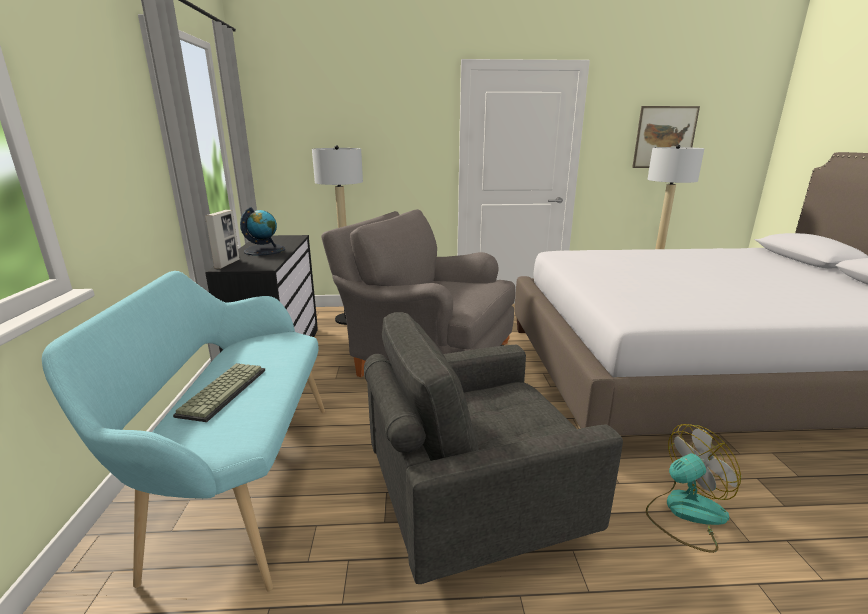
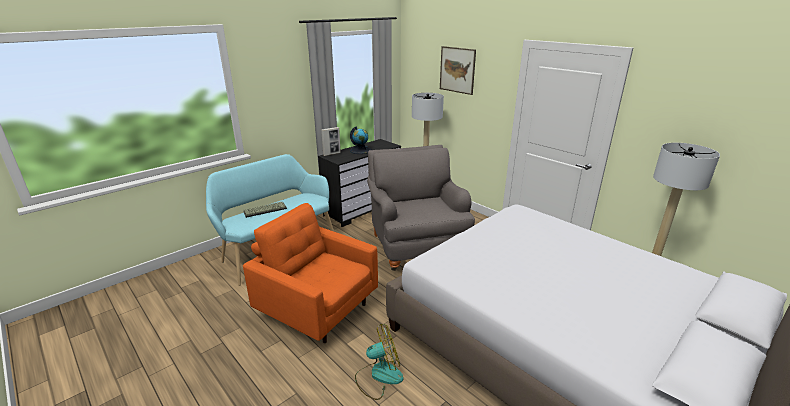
camera: 50 degrees right, 5 degrees up
grey armchair [364,312,623,584] -> orange armchair [243,203,378,343]
picture [632,106,700,168] -> picture moved to [440,46,476,95]
fan [646,424,741,553] -> fan turned 45 degrees counterclockwise [355,324,404,400]

